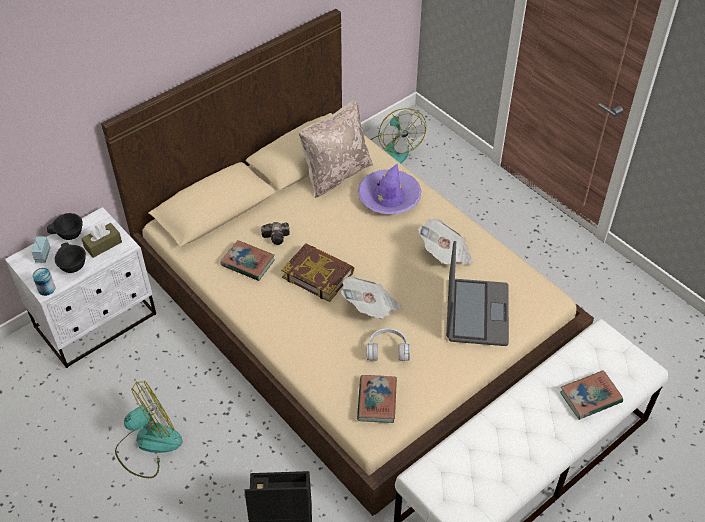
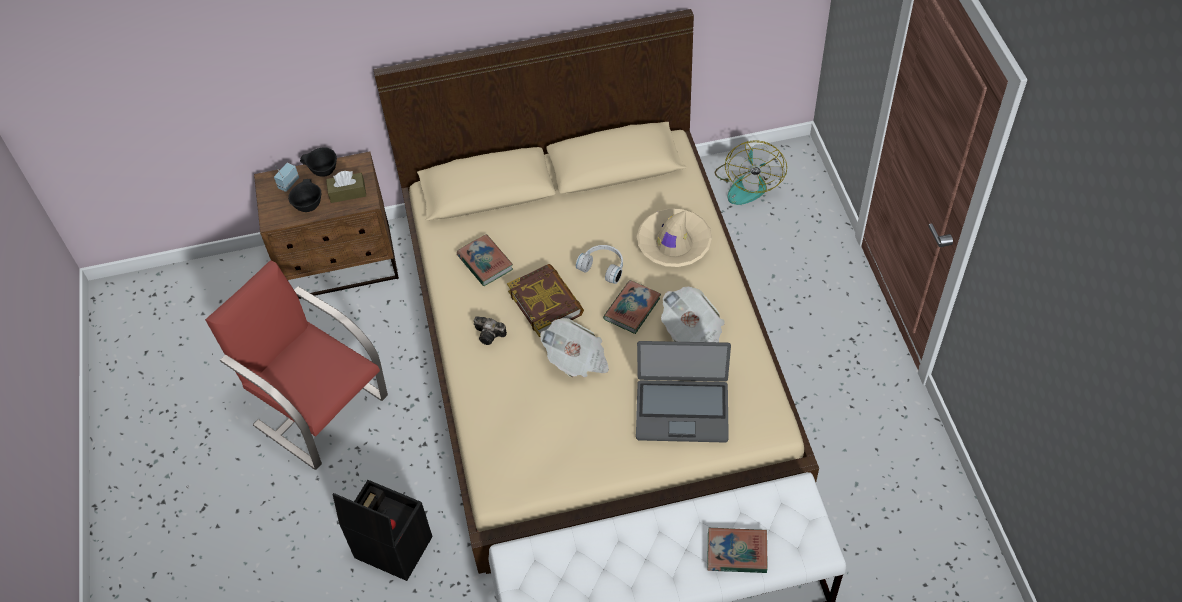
camera: 30 degrees right, 5 degrees up
white nightstand [5,207,156,368] -> brown nightstand [254,151,399,299]
can [32,268,55,296] -> none
fan [115,381,183,478] -> red chair [205,260,388,470]
camera [261,222,290,245] -> camera moved to [474,316,507,345]
beige pillow [298,100,373,198] -> none
book [357,375,397,423] -> book moved to [603,280,661,334]
purple hat [358,163,421,214] -> beige hat [637,208,712,267]
white headphones [367,328,410,361] -> white headphones moved to [576,245,623,284]
laptop [446,241,509,346] -> laptop turned 60 degrees clockwise [636,341,731,442]

